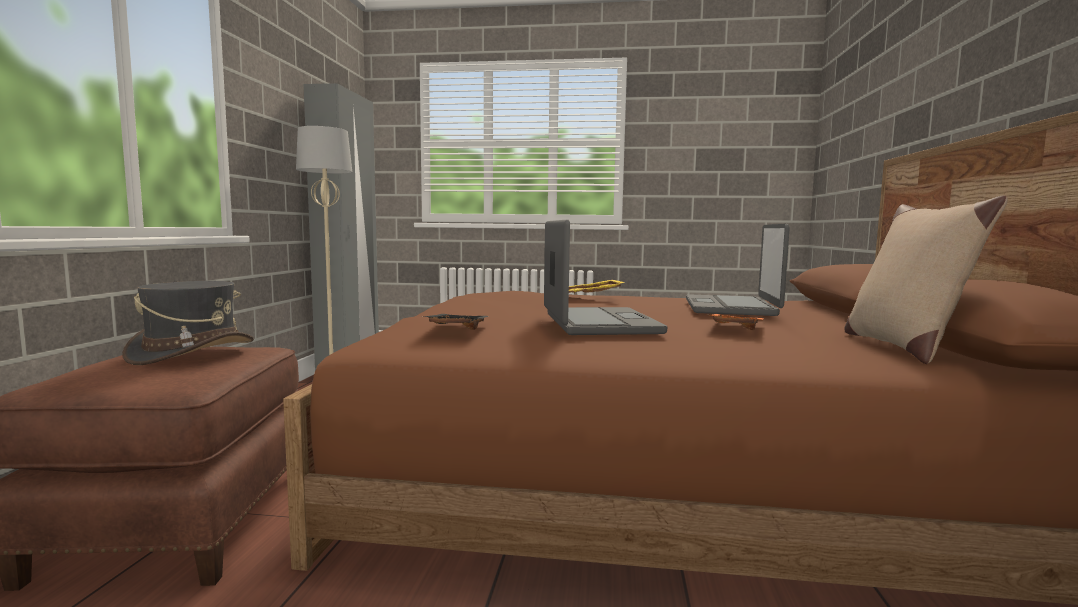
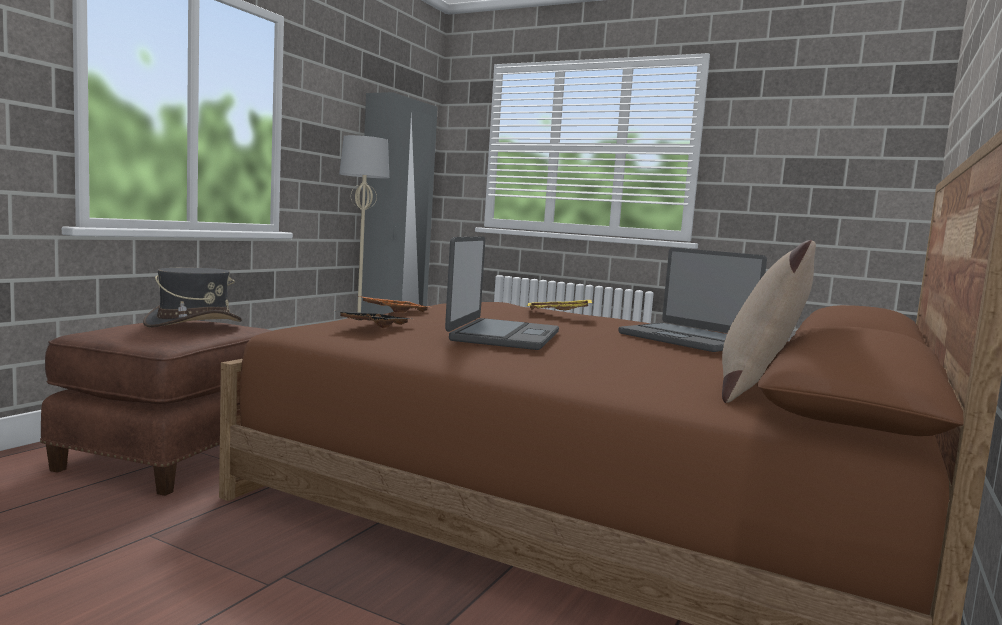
camera: 20 degrees right, 0 degrees up
laptop [686,224,790,316] -> laptop turned 75 degrees counterclockwise [618,248,767,352]
orange tray [710,314,764,330] -> orange tray moved to [359,296,433,313]

